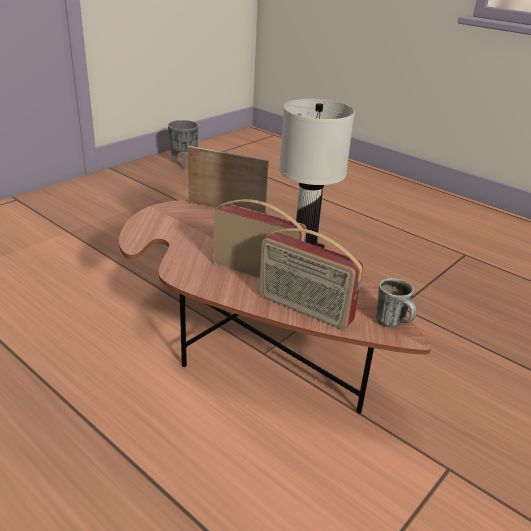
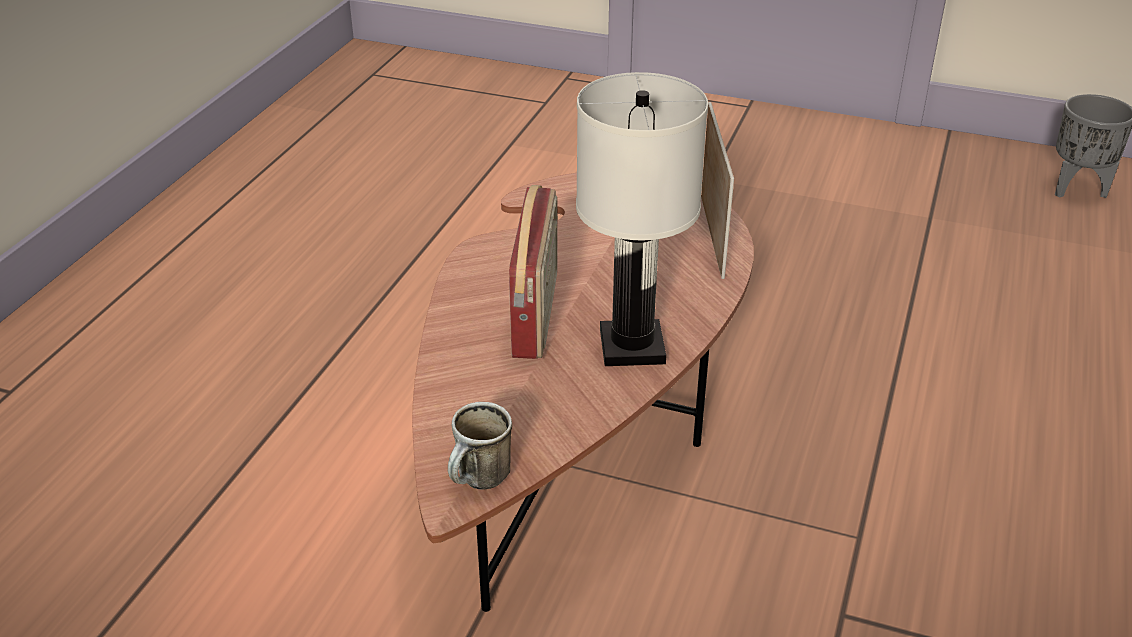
camera: 70 degrees right, 5 degrees up
radio [259,228,363,330] -> none

